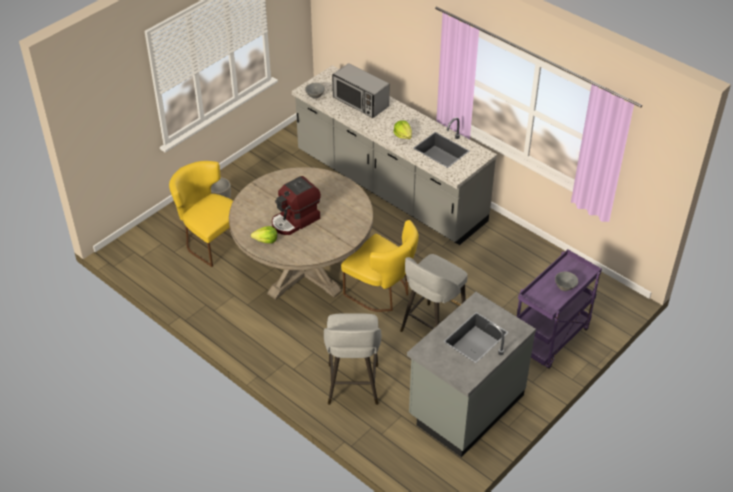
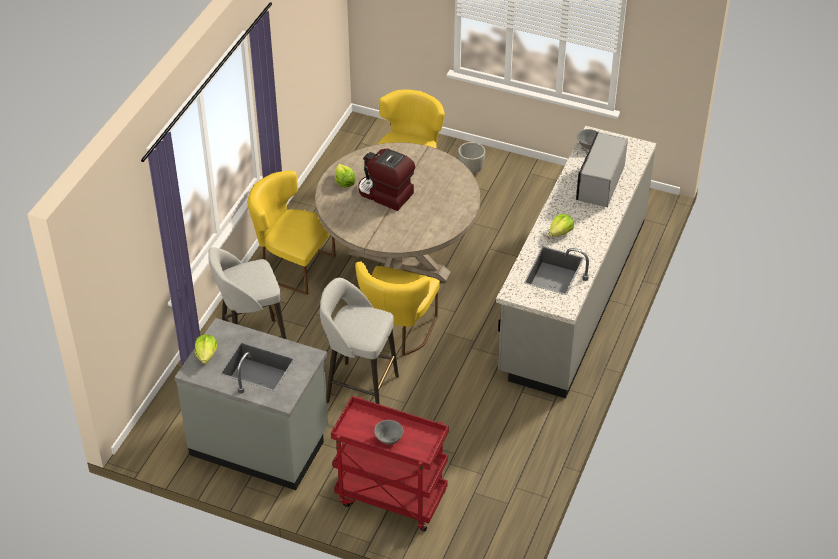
camera: 70 degrees right, 0 degrees up
purple cart [517,249,602,369] -> red cart [331,396,449,531]
none -> lettuce [195,334,218,364]
none -> yellow chair [247,171,336,295]

